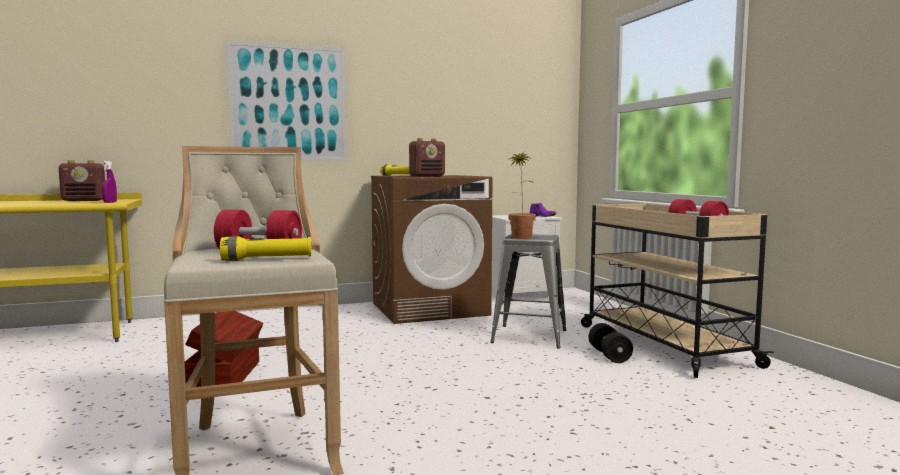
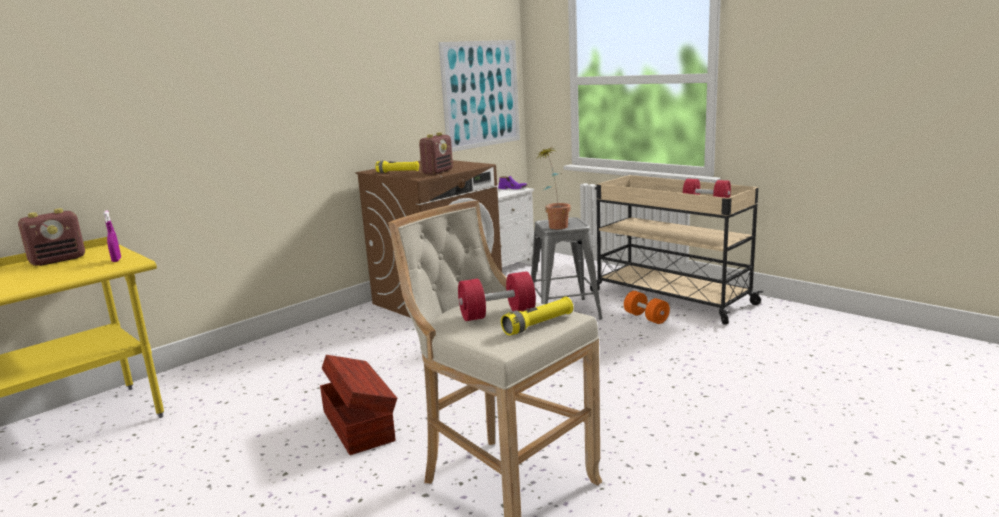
camera: 25 degrees left, 10 degrees up
picture [225,40,348,162] -> picture moved to [439,40,520,152]
black dumbbell [589,323,633,363] -> orange dumbbell [624,291,670,324]

